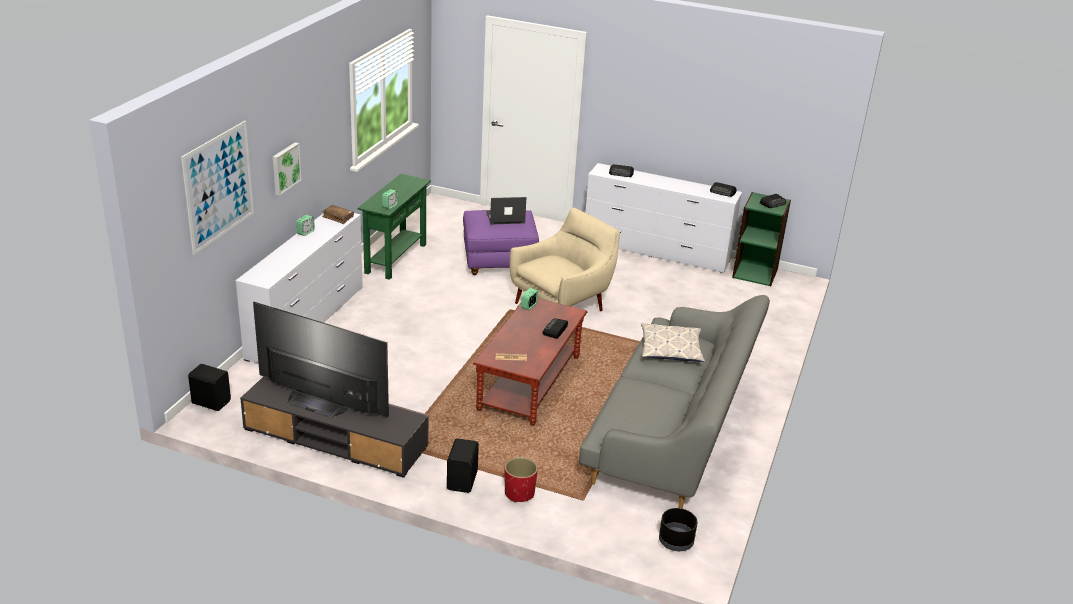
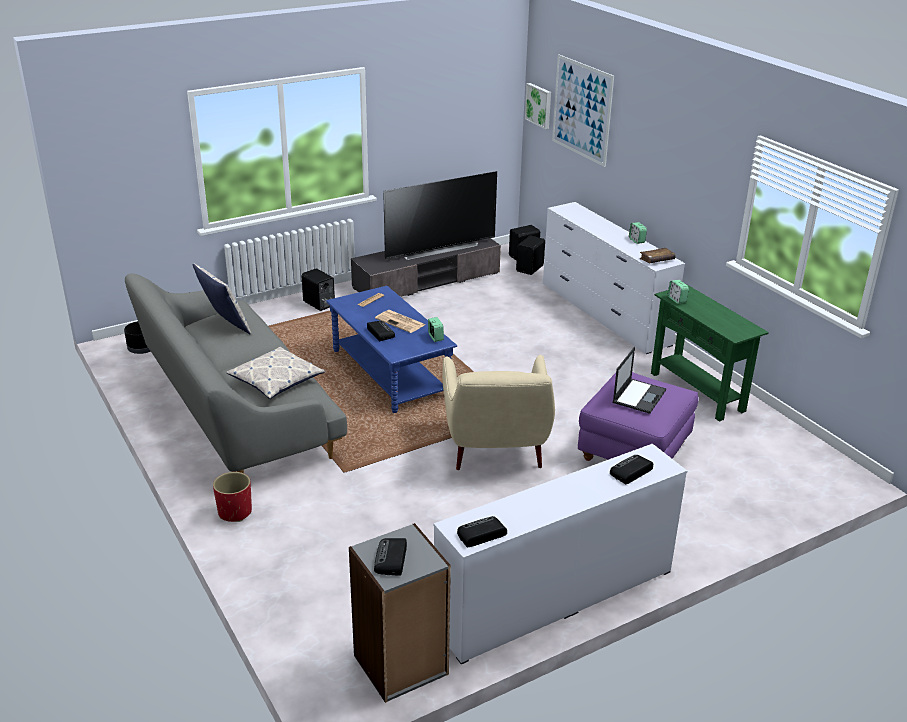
camera: 130 degrees right, 0 degrees up
picture [273,142,301,196] -> picture moved to [525,83,551,129]
brown coffee table [473,299,587,426] -> blue coffee table [326,286,457,413]
red planter [504,457,538,503] -> red planter moved to [213,472,252,522]
green bookcase [732,192,791,286] -> grey bookcase [349,523,451,703]
none -> pillow [193,263,251,334]
none -> newspaper [375,310,425,333]
none -> black speaker [516,236,545,275]

